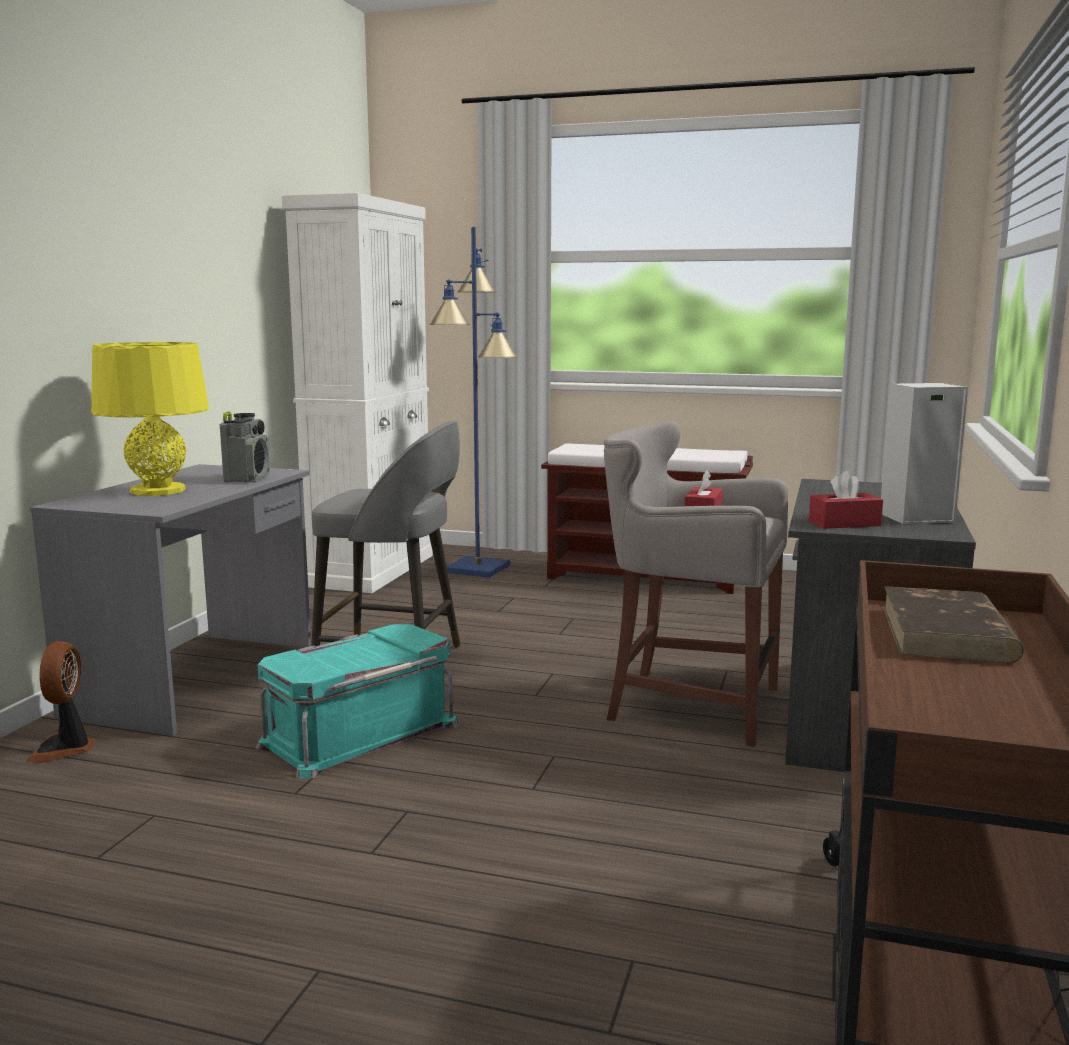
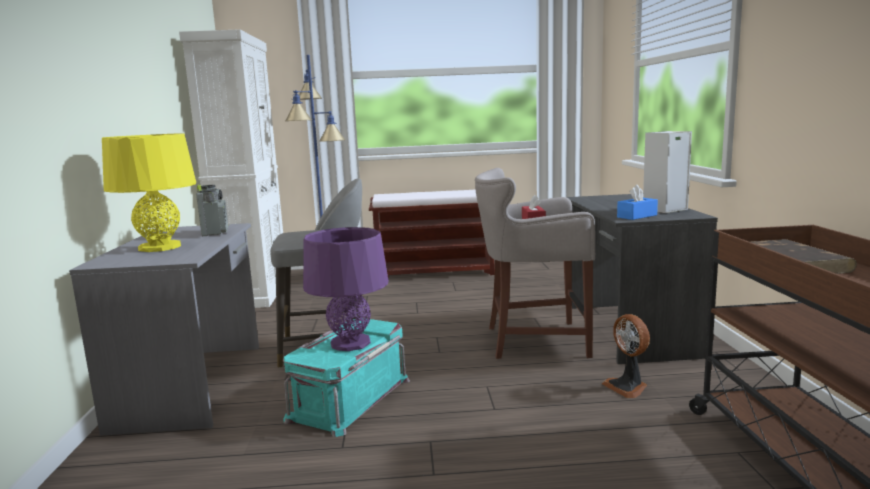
camera: 20 degrees left, 0 degrees up
fan [27,641,96,763] -> fan moved to [602,314,650,398]
red tissue box [809,471,883,529] -> blue tissue box [617,185,658,220]
none -> purple table lamp [303,227,389,351]

